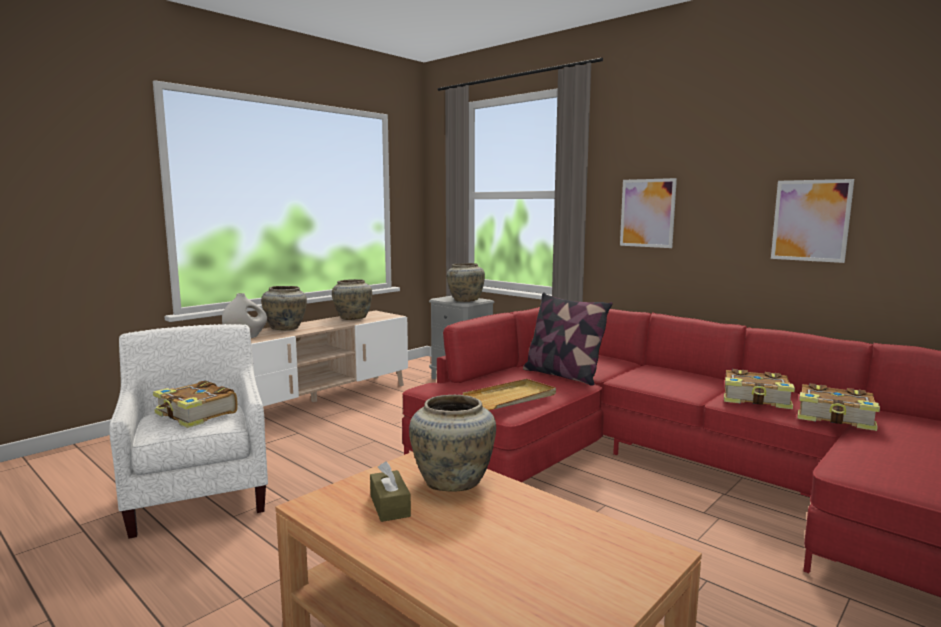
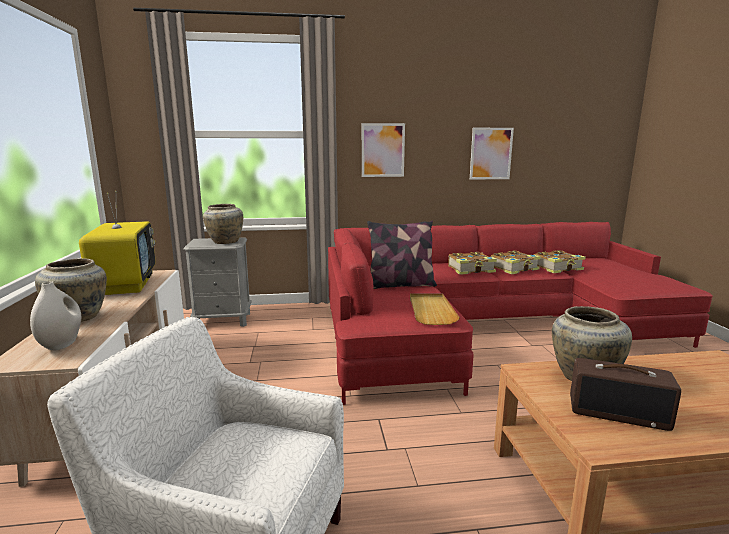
camera: 50 degrees left, 5 degrees up
book [153,380,238,428] -> book moved to [448,252,497,275]
beige vase [332,279,372,320] -> television [79,191,155,295]
brown tissue box [370,461,411,522] -> radio [570,358,681,431]

